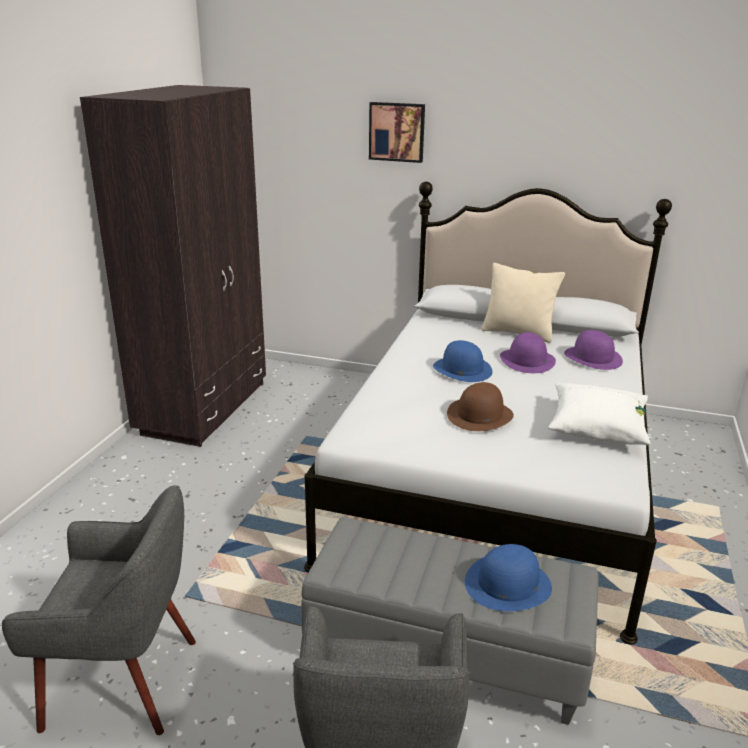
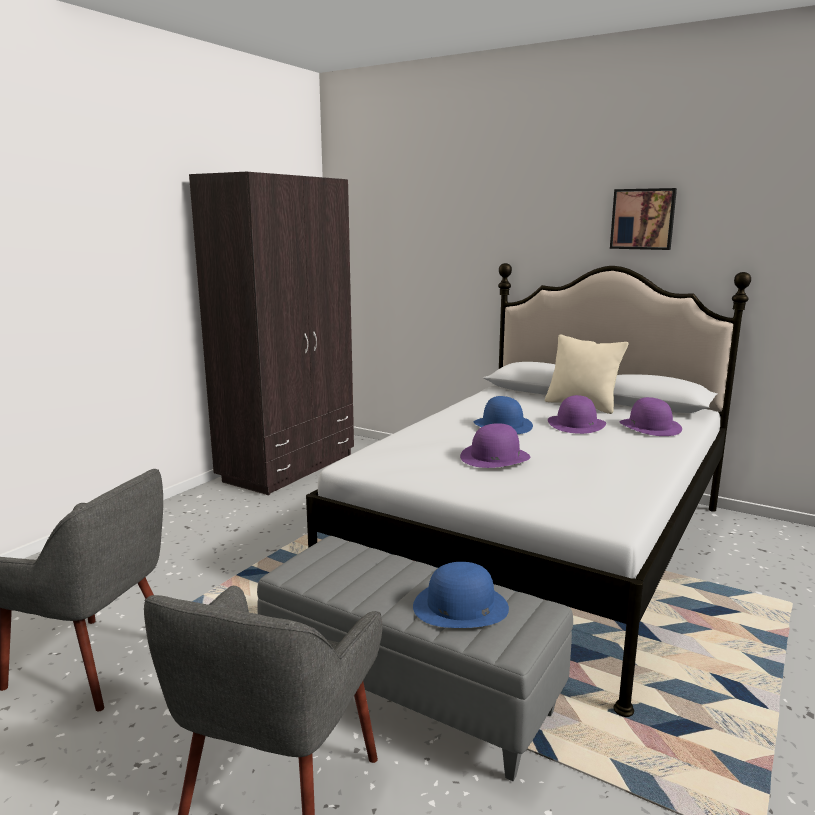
camera: 15 degrees right, 10 degrees down
picture [369,102,425,163] -> picture moved to [610,188,677,250]
brown hat [447,382,514,431] -> purple hat [460,423,530,468]
white pillow [548,383,651,445] -> none

